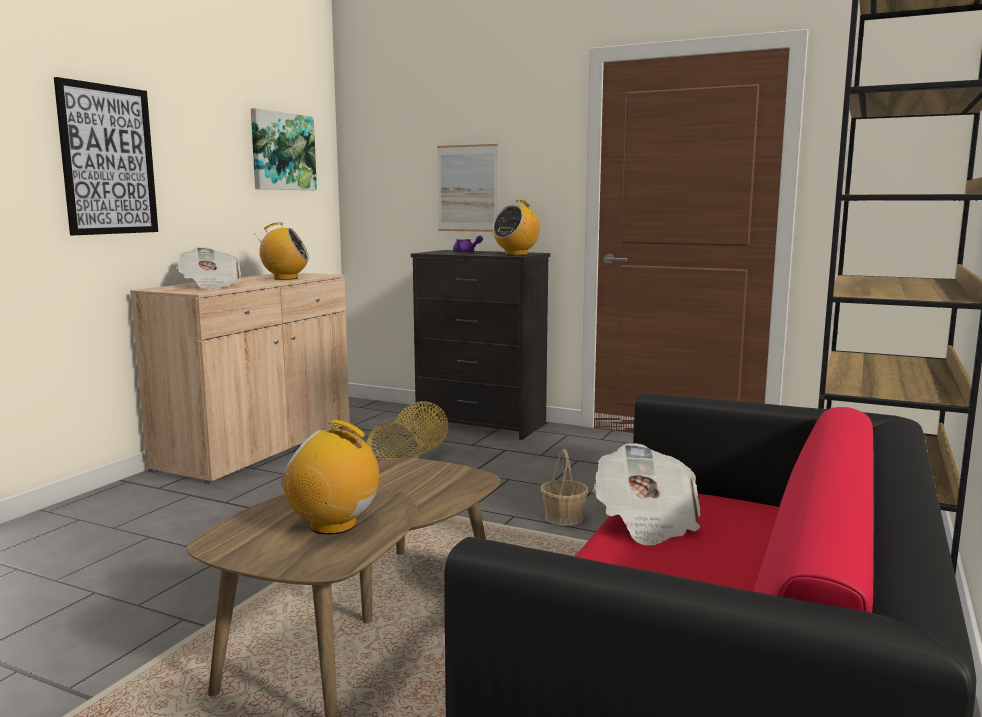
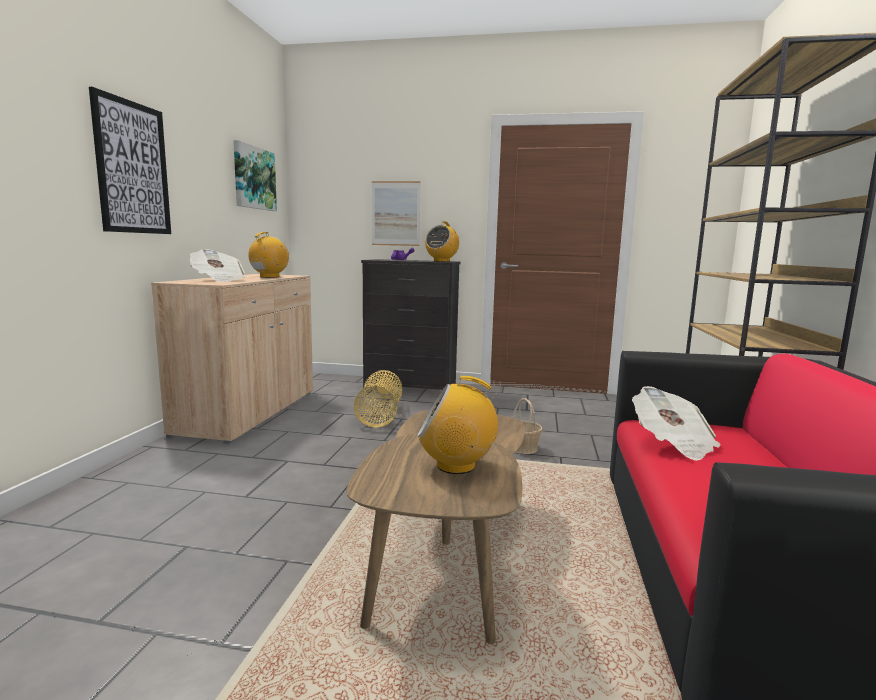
camera: 15 degrees left, 0 degrees up
radio [254,222,309,280] -> radio turned 45 degrees counterclockwise [248,232,289,278]

